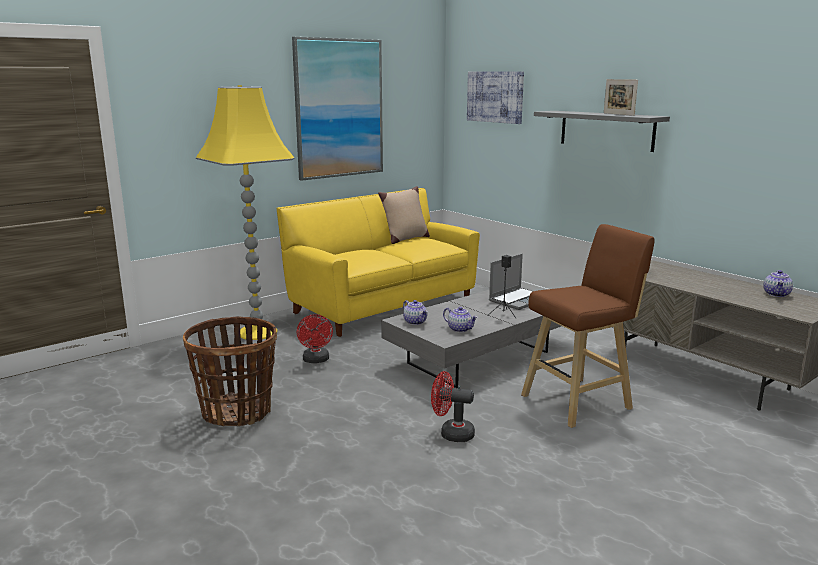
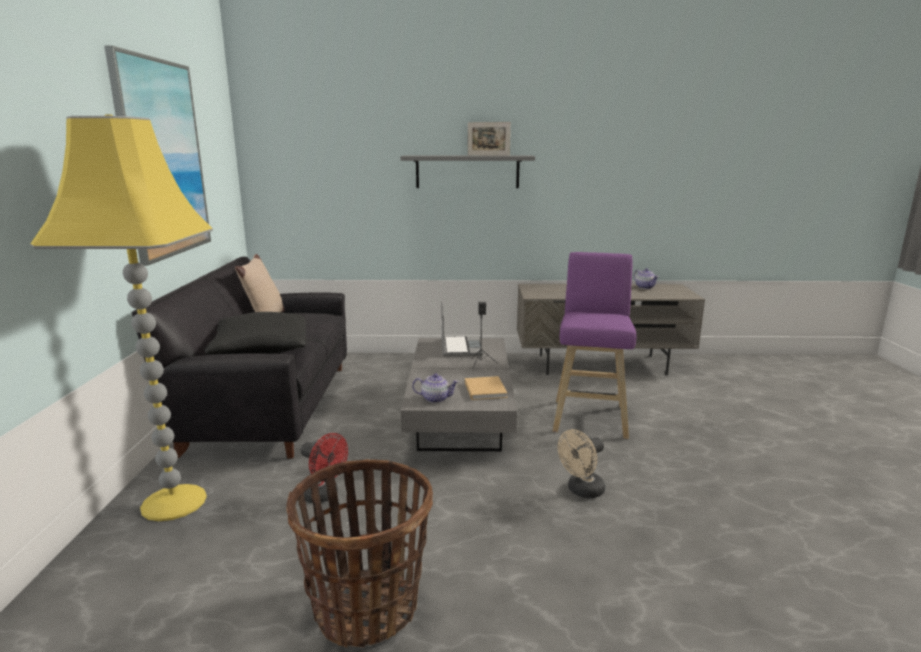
camera: 50 degrees left, 0 degrees up
yellow sofa [277,188,480,337] -> black sofa [132,257,347,459]
red fan [431,371,475,442] -> beige fan [558,429,605,498]
teapot [443,307,478,332] -> beige book [465,376,507,400]
picture [467,71,524,124] -> none
brown stool [521,224,655,428] -> purple stool [553,252,636,439]
none -> black pillow [205,312,306,355]

